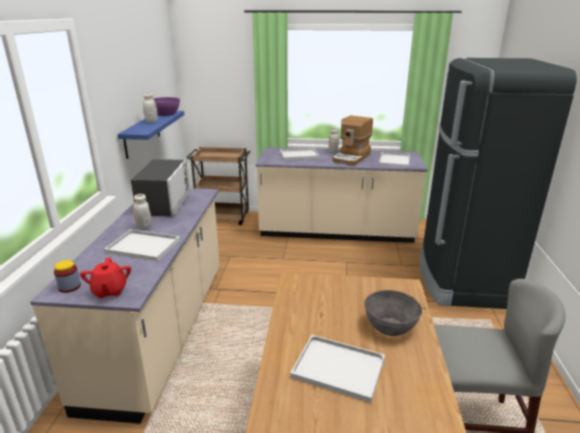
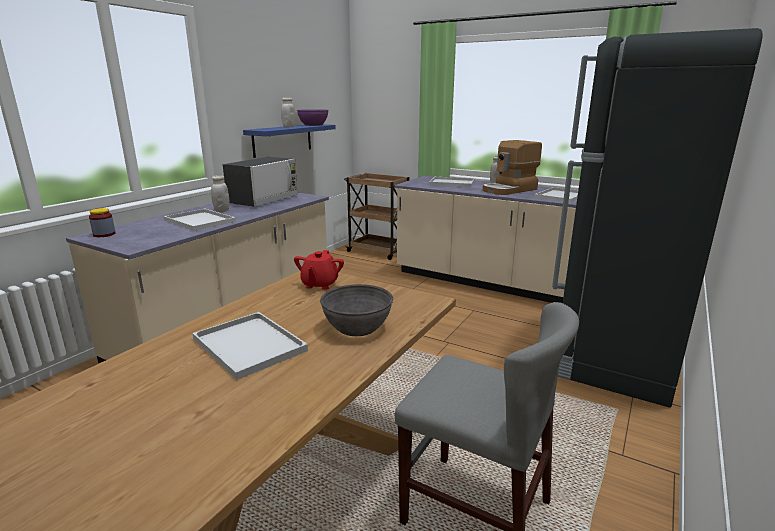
camera: 25 degrees right, 5 degrees down
red teapot [80,257,131,299] -> red teapot moved to [294,250,344,290]

